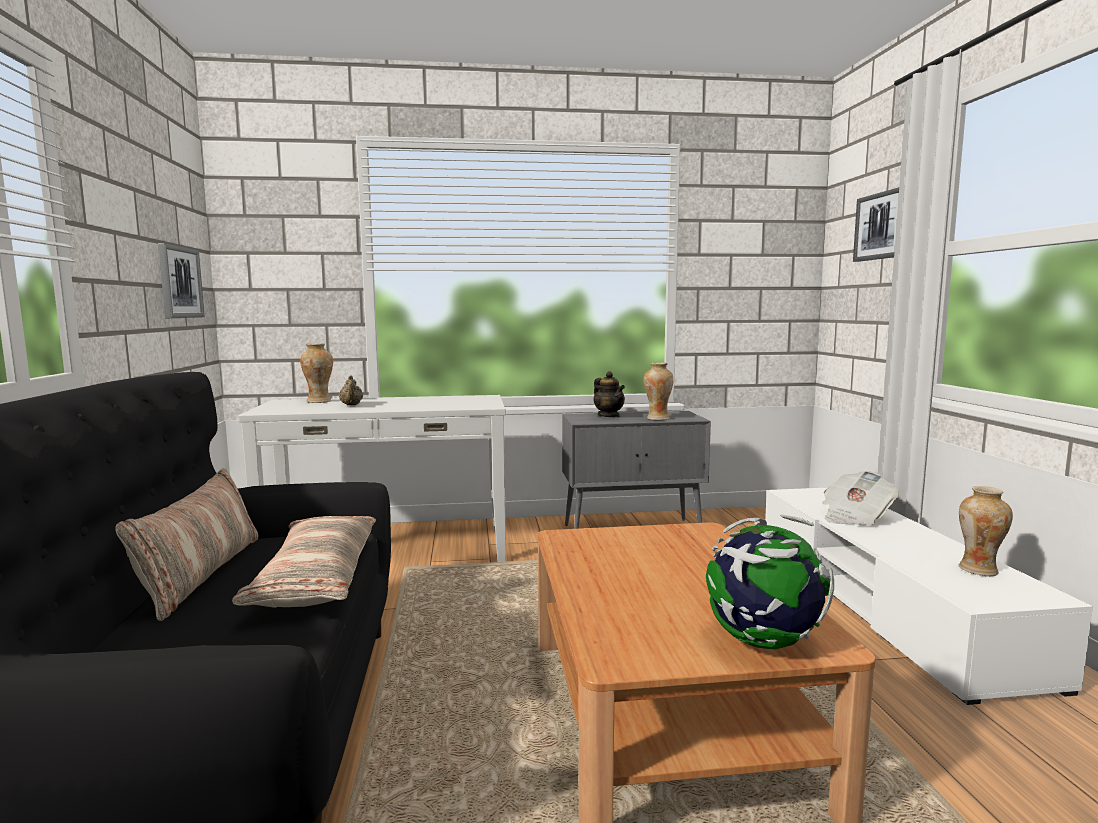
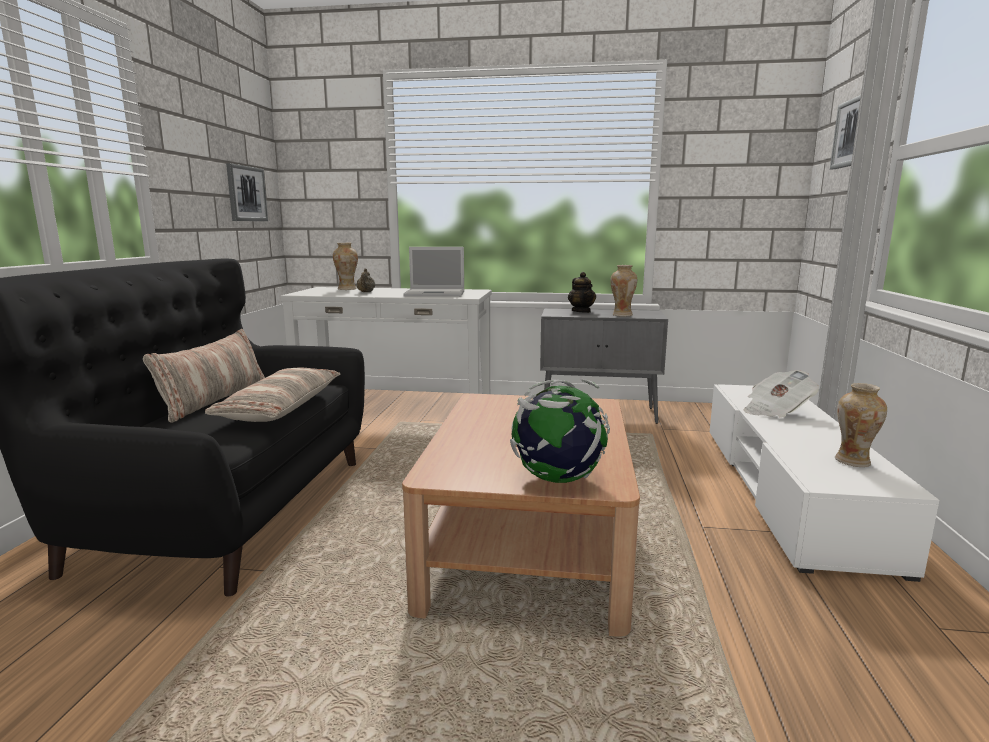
camera: 15 degrees right, 5 degrees up
none -> laptop [403,247,464,297]

